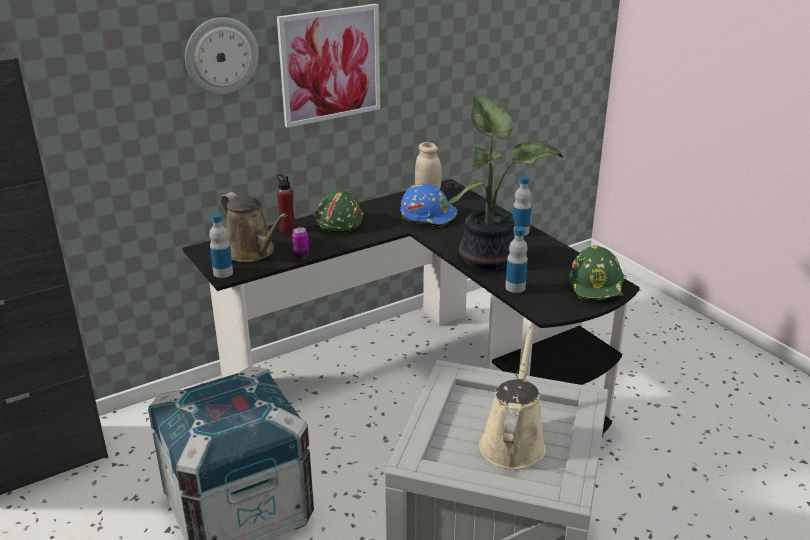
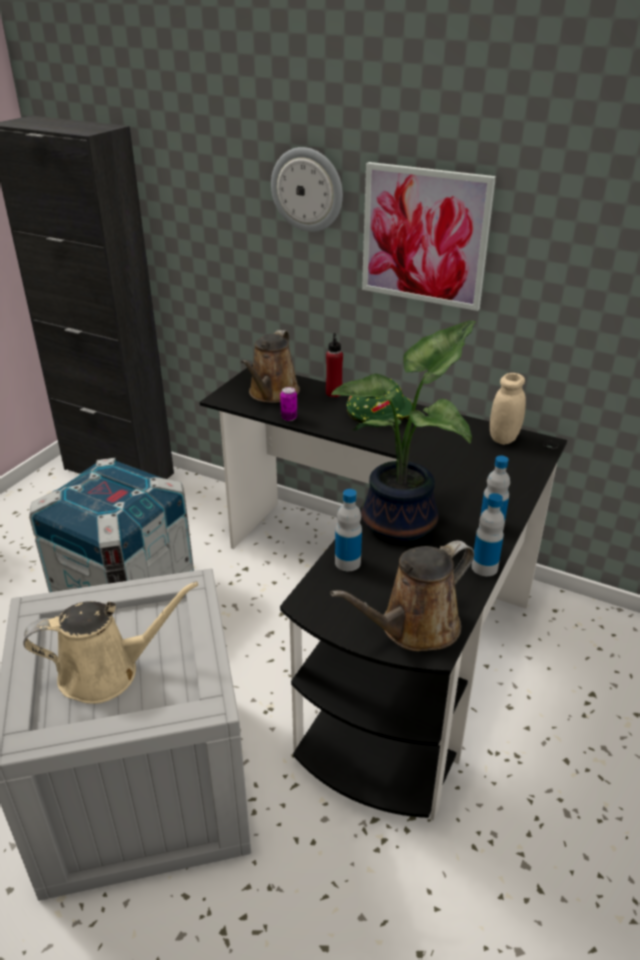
camera: 60 degrees right, 5 degrees up
bottle [210,213,233,278] -> bottle moved to [471,493,505,576]
blue hard hat [400,184,457,227] -> none
green hard hat [569,245,624,301] -> brown watering can [330,540,474,651]

